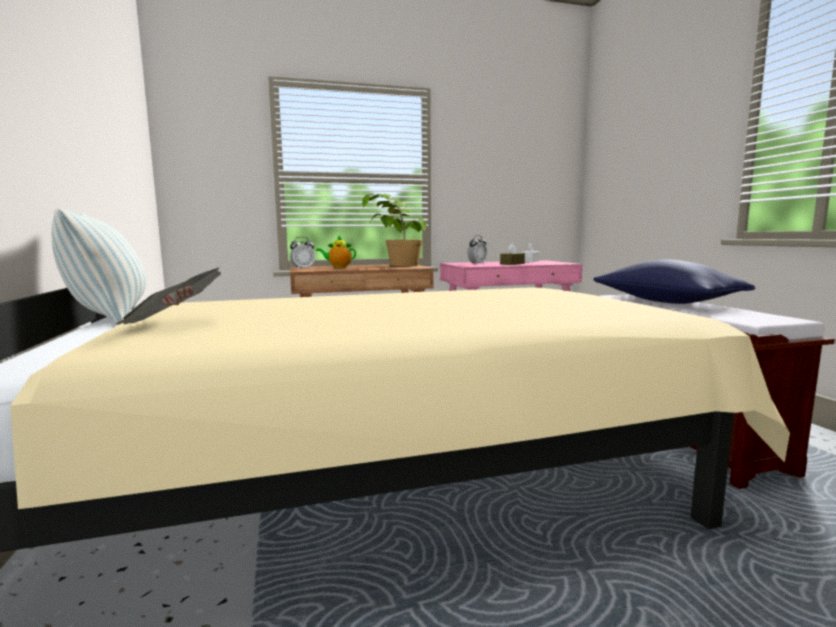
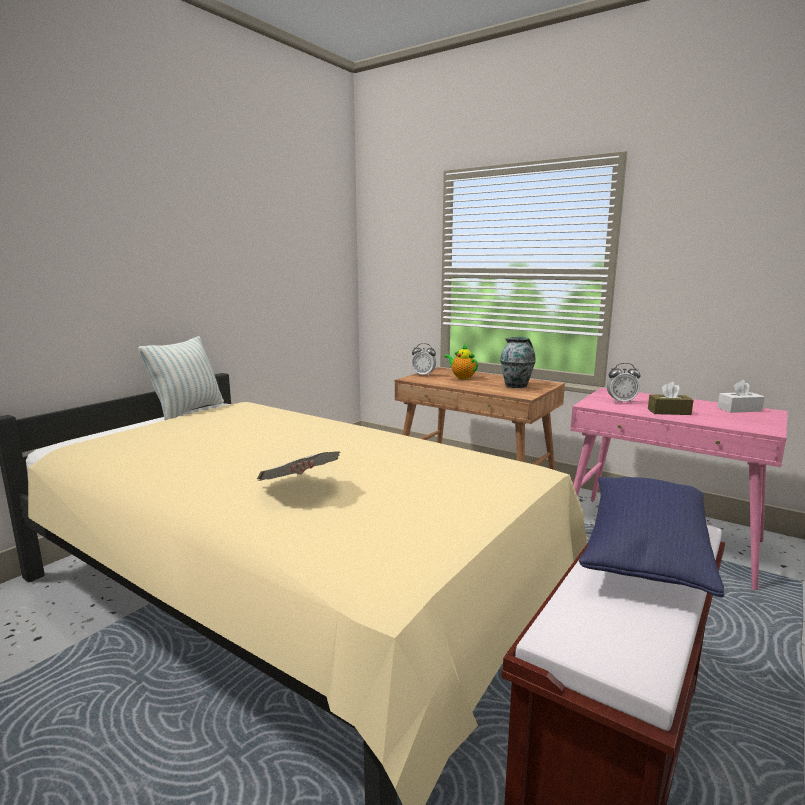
camera: 50 degrees right, 5 degrees up
newspaper [116,267,221,325] -> newspaper moved to [257,451,340,481]
potted plant [362,194,426,266] -> vase [500,337,536,388]

